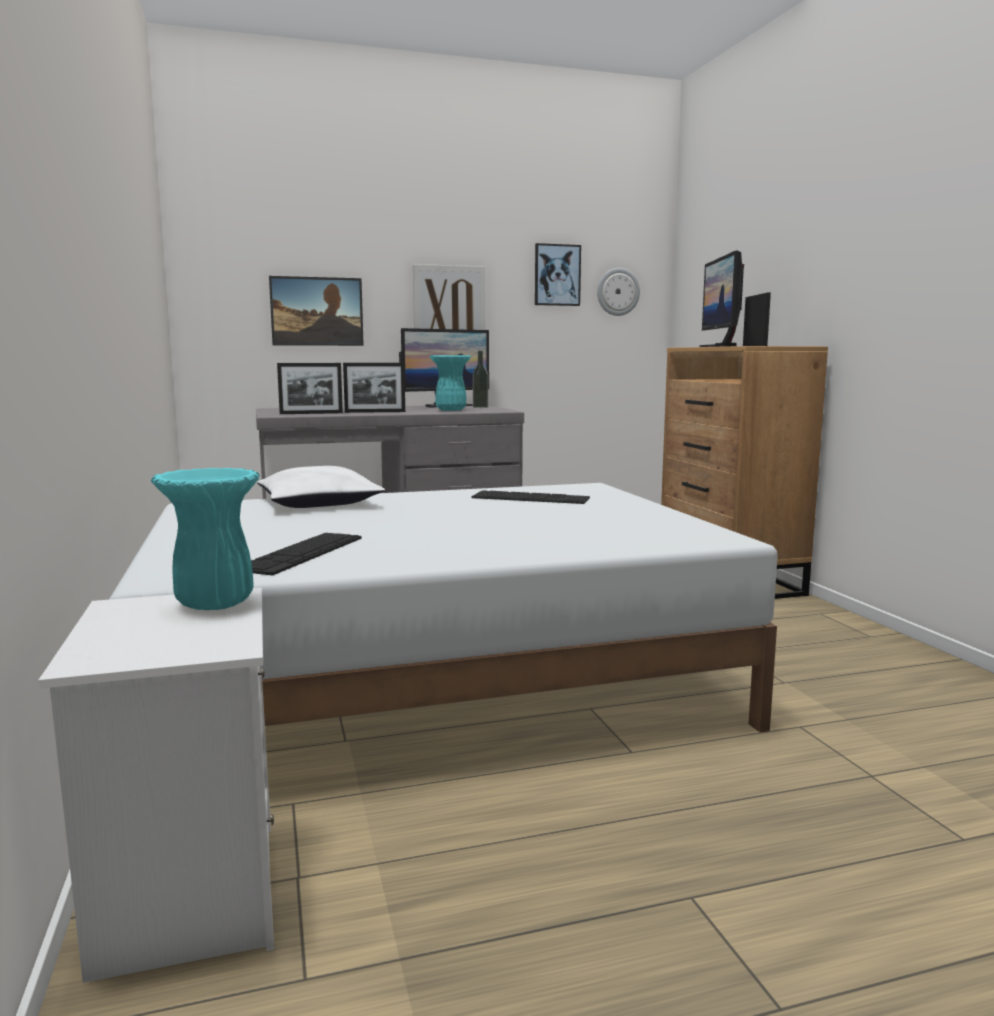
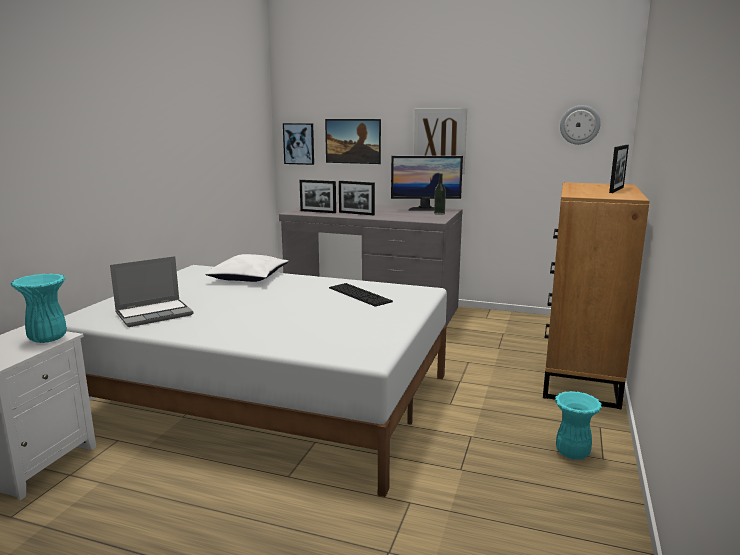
camera: 35 degrees right, 5 degrees up
keyboard [251,533,362,576] -> laptop [110,256,193,327]
turquoise vase [430,355,471,411] -> turquoise vase moved to [555,391,602,460]
picture [535,243,581,306] -> picture moved to [283,123,314,165]
monitor [700,251,744,347] -> none

